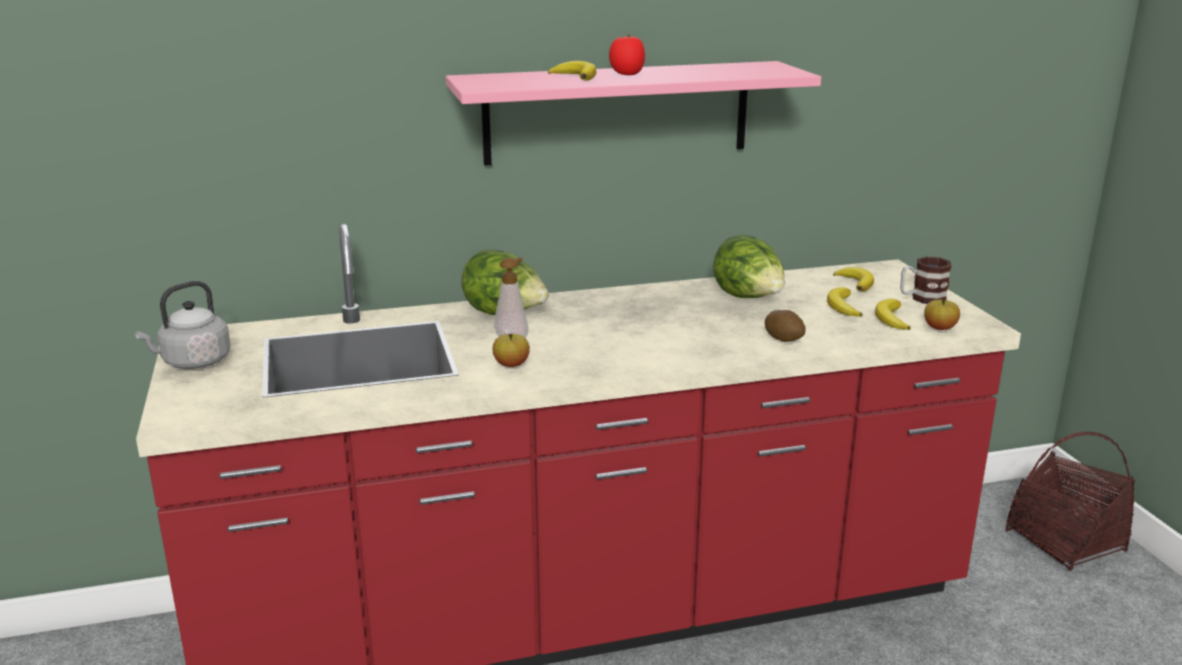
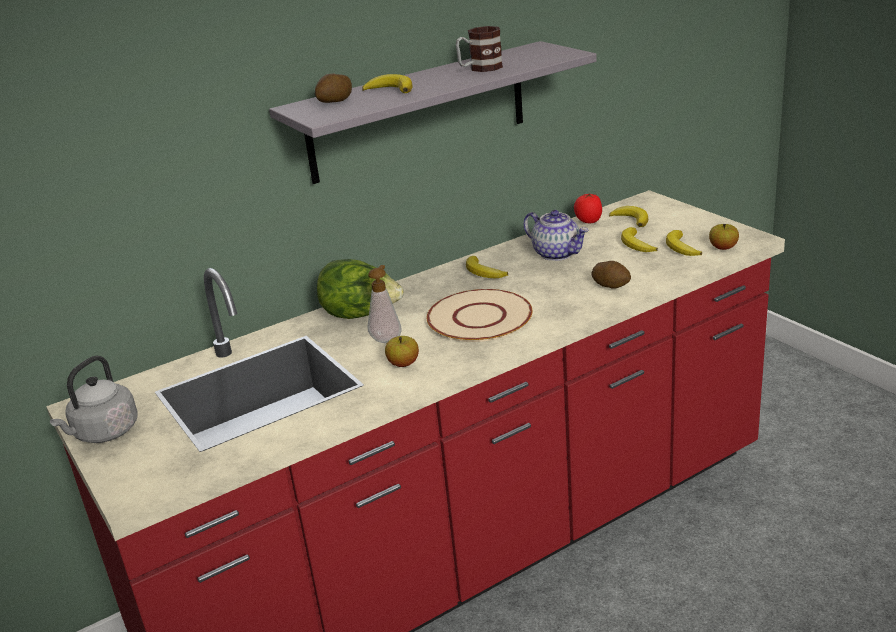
camera: 15 degrees left, 5 degrees up
pink shelf [446,61,821,166] -> grey shelf [269,41,597,184]
tomato [609,35,645,75] -> tomato moved to [574,193,602,223]
lettuce [713,234,785,298] -> teapot [524,210,589,261]
mug [900,257,952,304] -> mug moved to [456,26,503,72]
basket [1005,432,1135,571] -> none
none -> potato [315,73,352,103]
none -> beige plate [426,289,533,342]
none -> banana [466,256,508,278]

